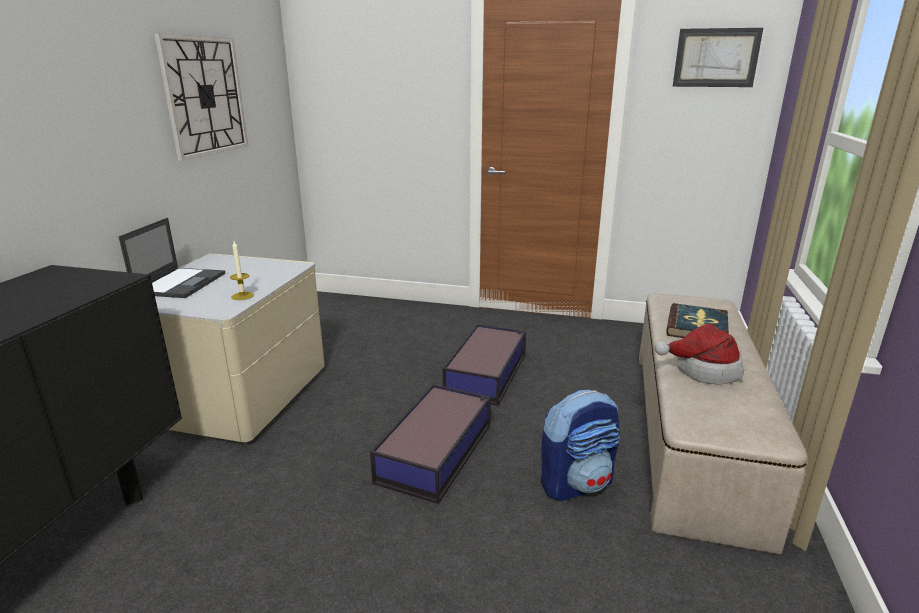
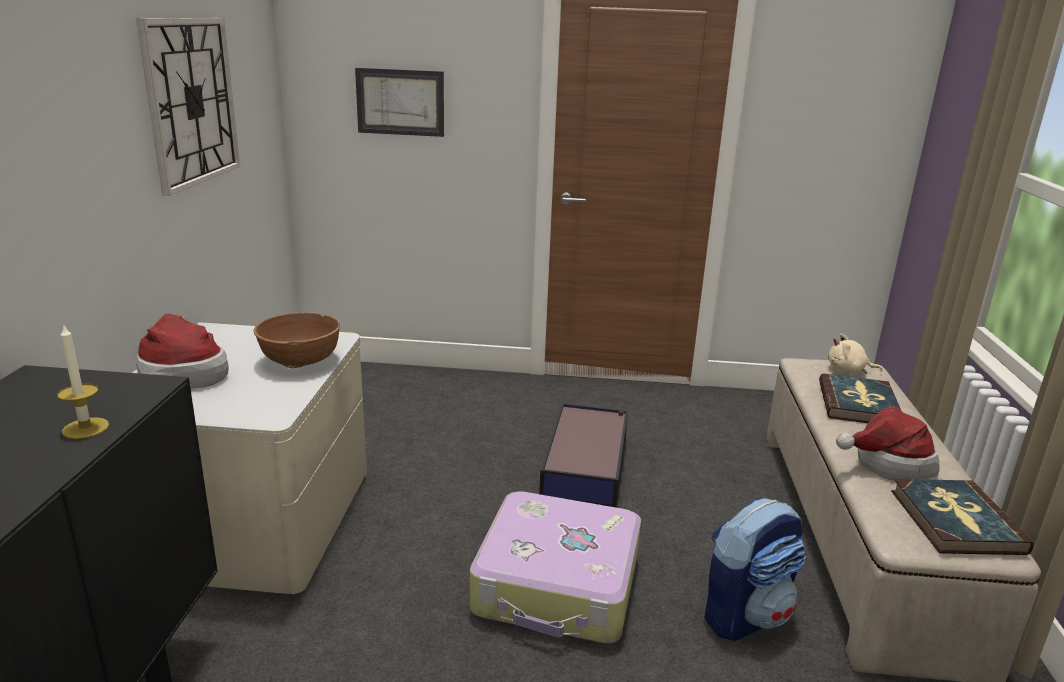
camera: 10 degrees left, 0 degrees up
laptop [119,218,225,298] -> hat [136,314,228,389]
candle [230,241,254,300] -> candle moved to [57,326,109,439]
storage box [370,384,491,504] -> suitcase [470,491,641,644]
picture [673,28,763,87] -> picture moved to [355,68,444,137]
none -> brown bowl [254,312,340,368]
none -> beige plush toy [828,334,883,374]
none -> book [891,479,1034,555]

